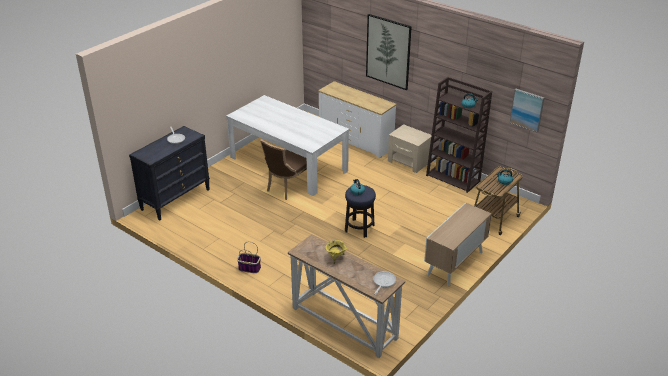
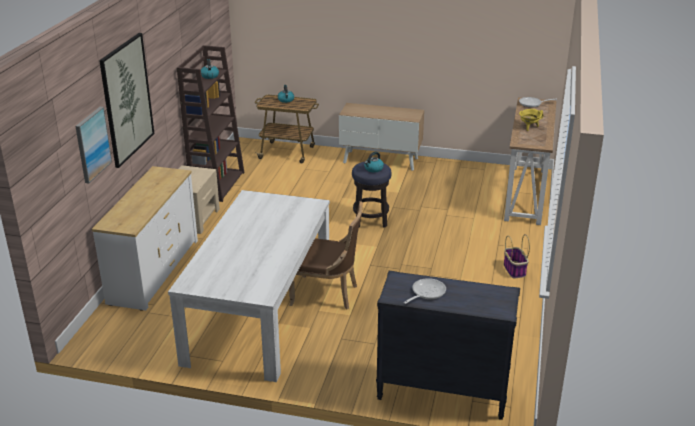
camera: 115 degrees left, 5 degrees down
picture [510,89,545,133] -> picture moved to [75,107,112,183]

